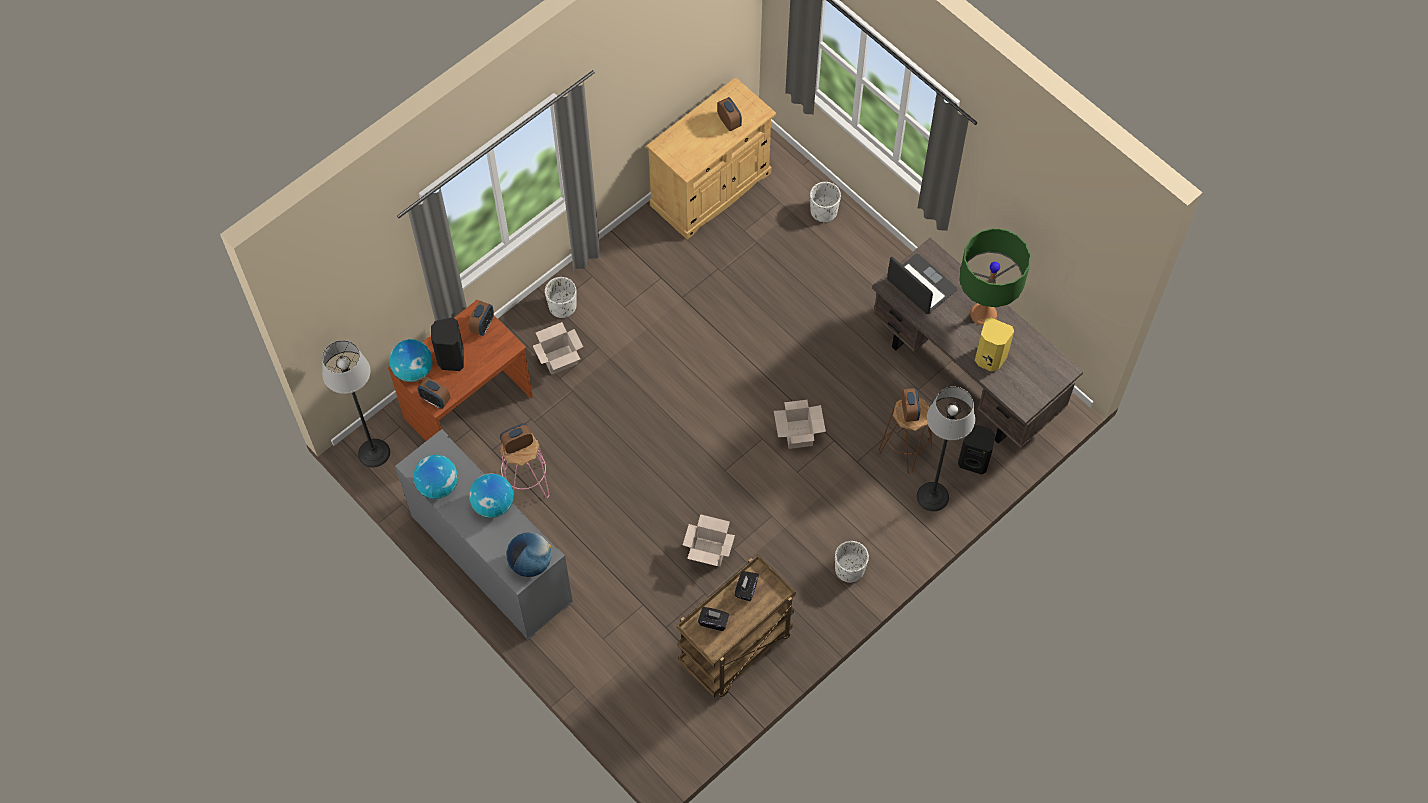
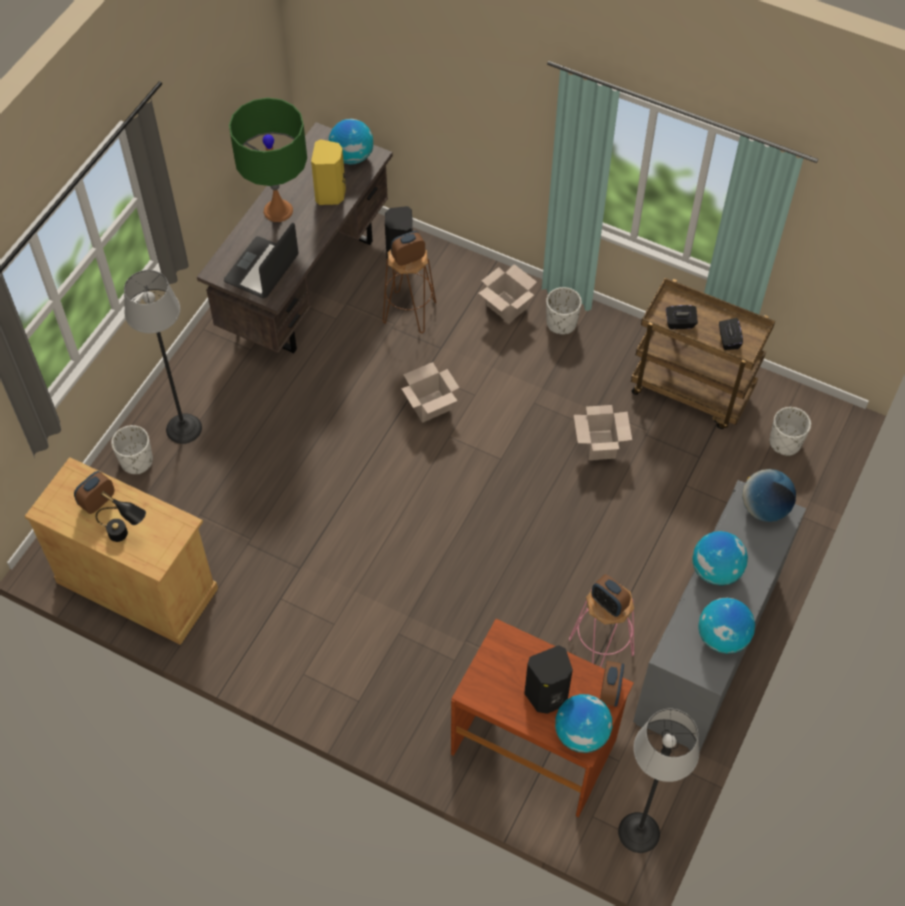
camera: 110 degrees left, 5 degrees down
alarm clock [469,301,494,336] -> none
cardboard box [533,322,583,375] -> cardboard box moved to [479,264,537,323]
white planter [545,277,576,318] -> white planter moved to [770,407,811,456]
floor lamp [917,386,975,511] -> floor lamp moved to [124,270,202,444]
none -> black table lamp [96,491,146,542]
none -> globe [329,119,373,164]

